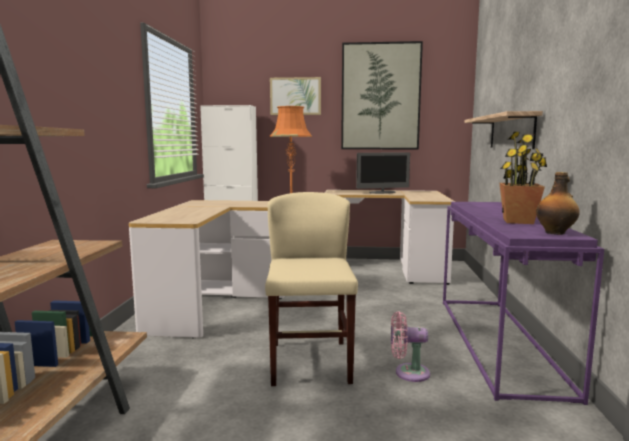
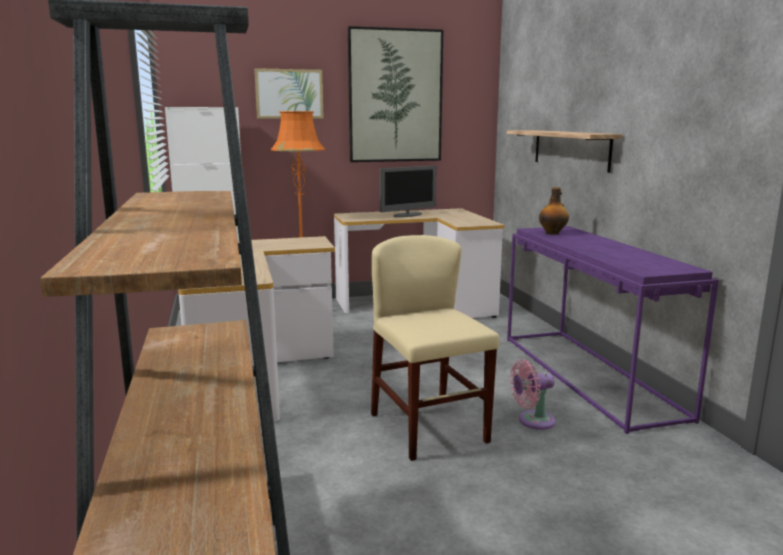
camera: 20 degrees left, 5 degrees up
potted plant [500,132,547,224] -> none
bottle [536,172,580,235] -> bottle moved to [539,187,569,235]

